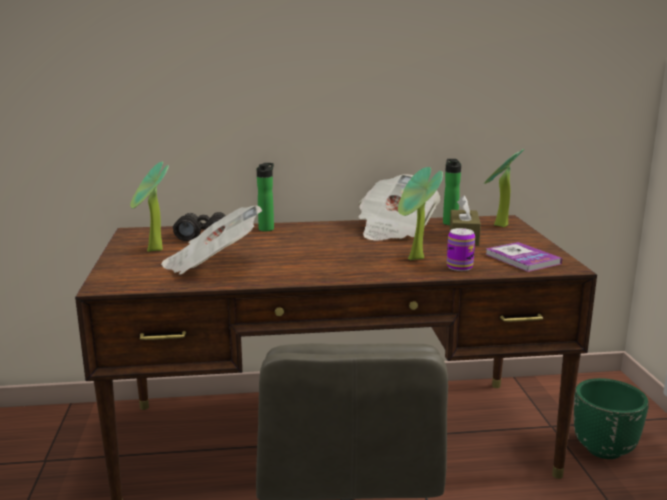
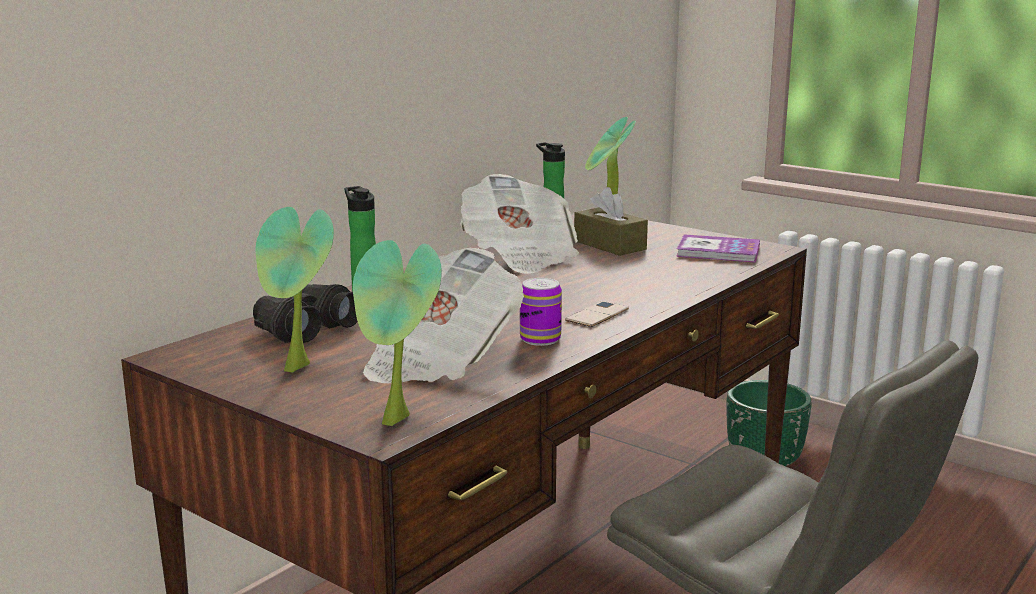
camera: 45 degrees left, 0 degrees up
potted plant [398,167,443,260] -> potted plant moved to [353,240,442,426]
can [447,228,475,271] -> can moved to [520,278,562,346]
none -> phone [565,301,629,327]

